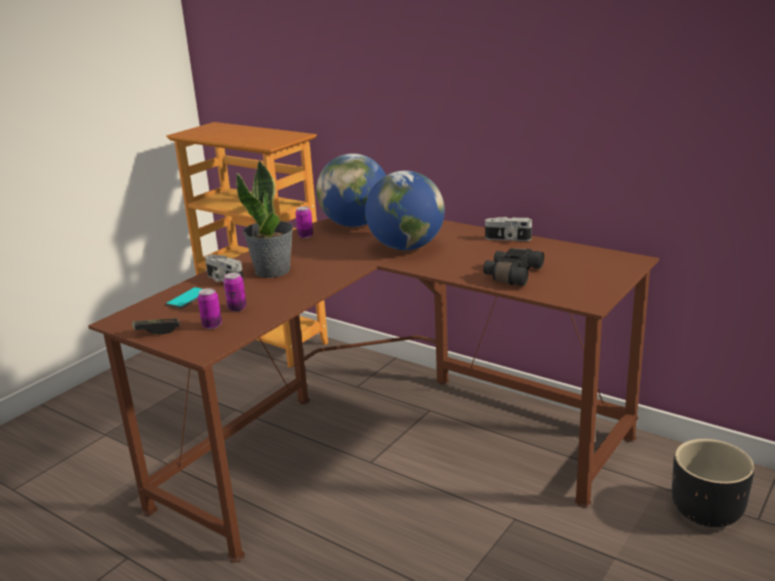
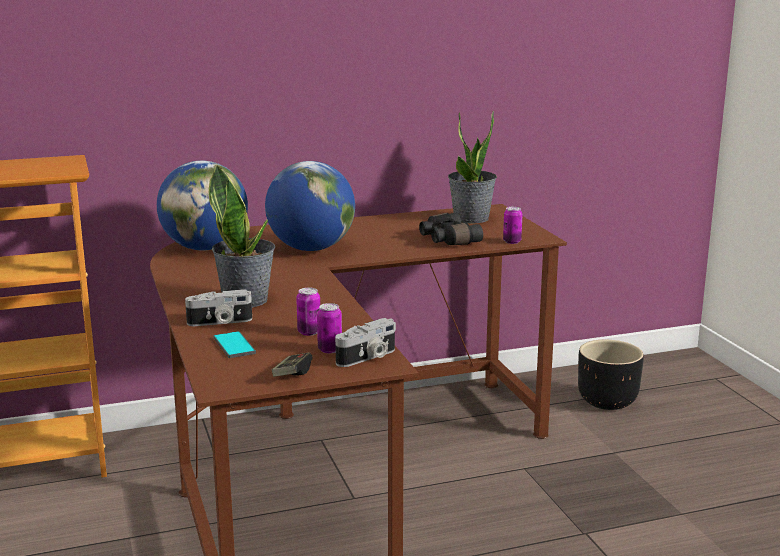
camera: 55 degrees left, 5 degrees down
can [295,206,313,238] -> can moved to [503,207,523,244]
camera [485,217,532,241] -> camera moved to [335,318,396,367]
none -> potted plant [448,111,497,224]

